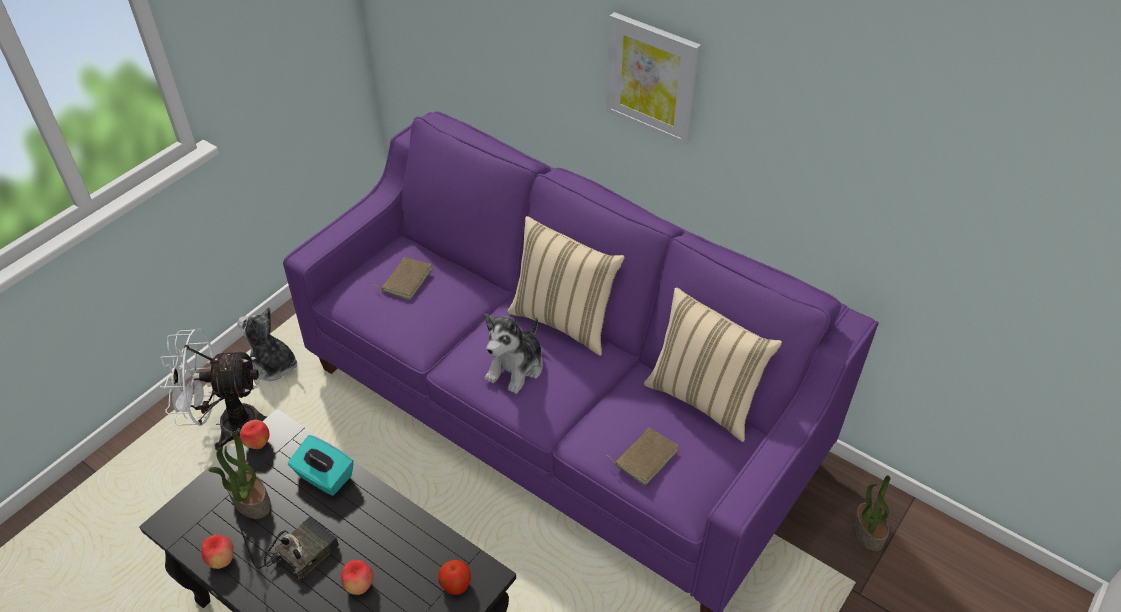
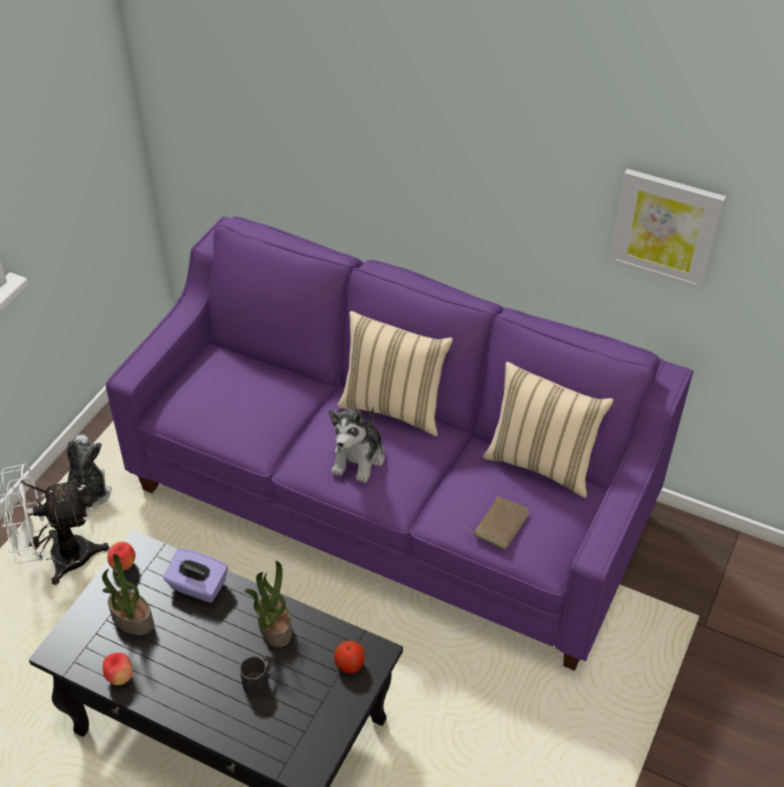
camera: 10 degrees left, 0 degrees up
plush toy [238,307,297,381] -> plush toy turned 60 degrees clockwise [67,434,112,509]
radio [240,516,339,581] -> none
turquoise tissue box [288,435,354,496] -> purple tissue box [163,548,228,603]
apple [341,560,373,595] -> black mug [240,656,272,696]
brown book [372,257,433,300] -> none
picture [606,12,701,146] -> picture moved to [609,169,726,290]
potted plant [852,475,891,552] -> potted plant moved to [245,561,292,647]

